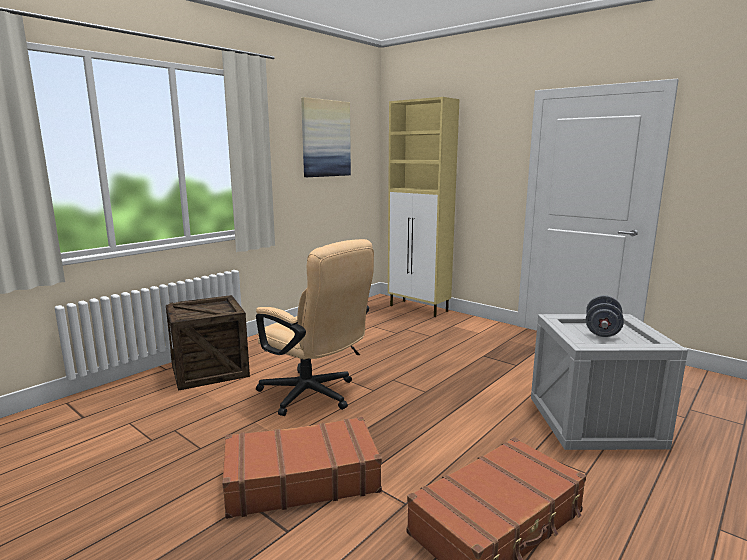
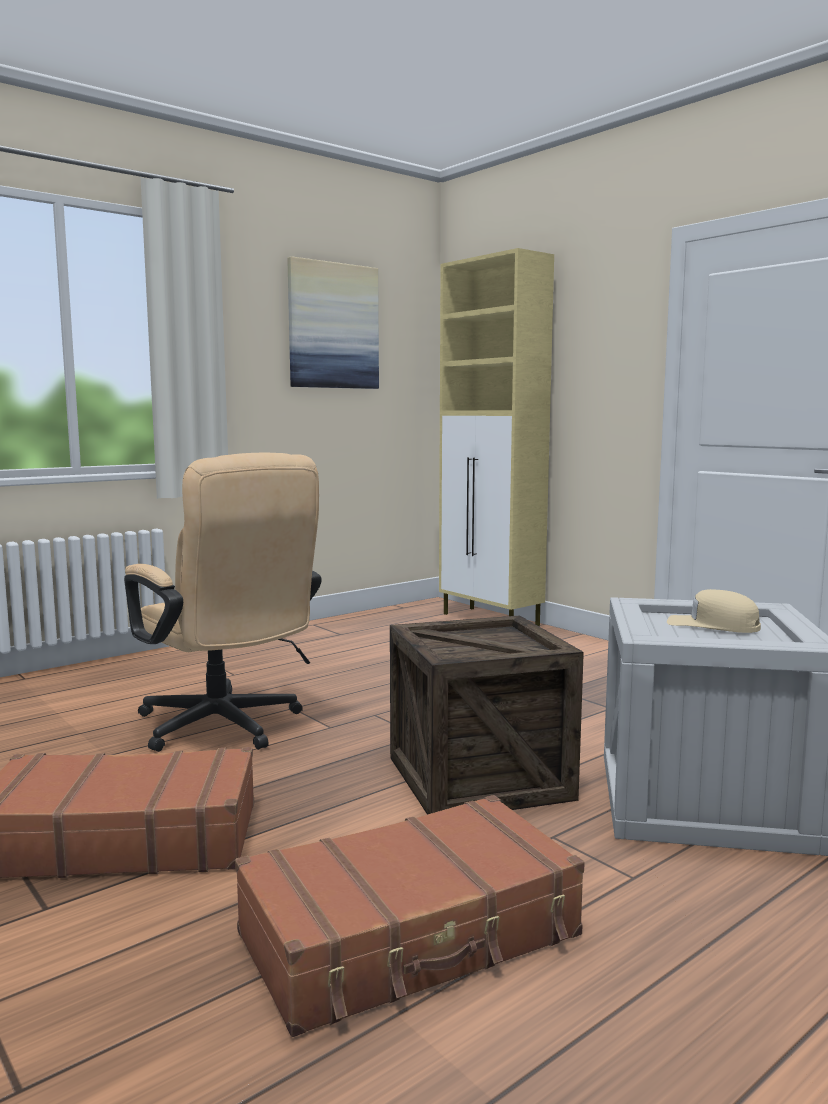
camera: 10 degrees right, 5 degrees down
crate [166,295,250,391] -> crate moved to [390,615,584,815]
grey dumbbell [586,295,624,337] -> beige cap [667,589,761,633]

